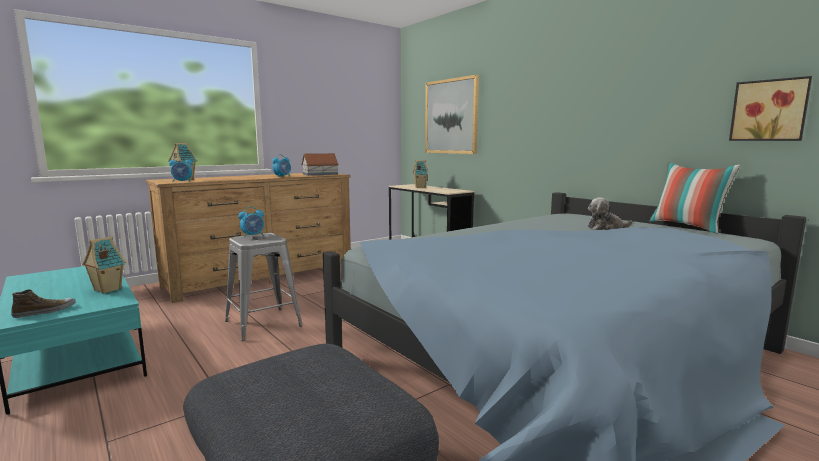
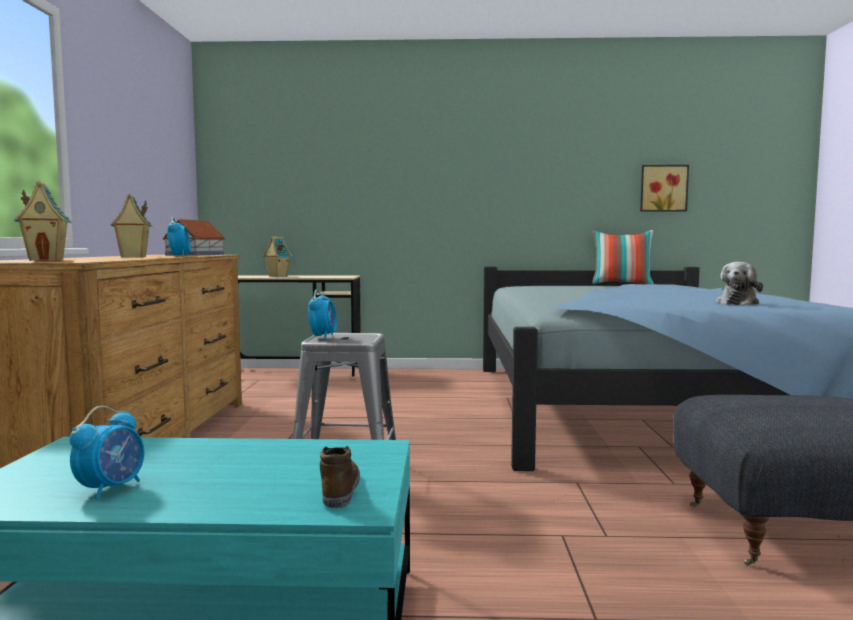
camera: 50 degrees left, 5 degrees down
toy house [82,237,126,294] -> toy house moved to [110,194,153,257]
alarm clock [169,156,193,182] -> alarm clock moved to [69,406,144,501]
picture [425,75,479,154] -> none
plush toy [588,197,633,230] -> plush toy moved to [716,262,763,305]

